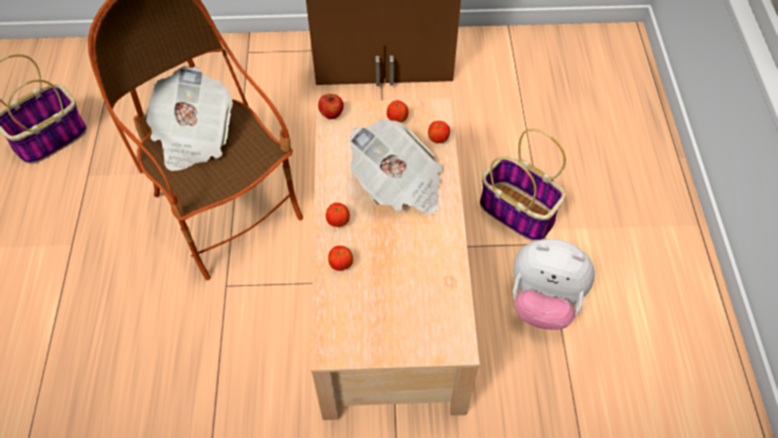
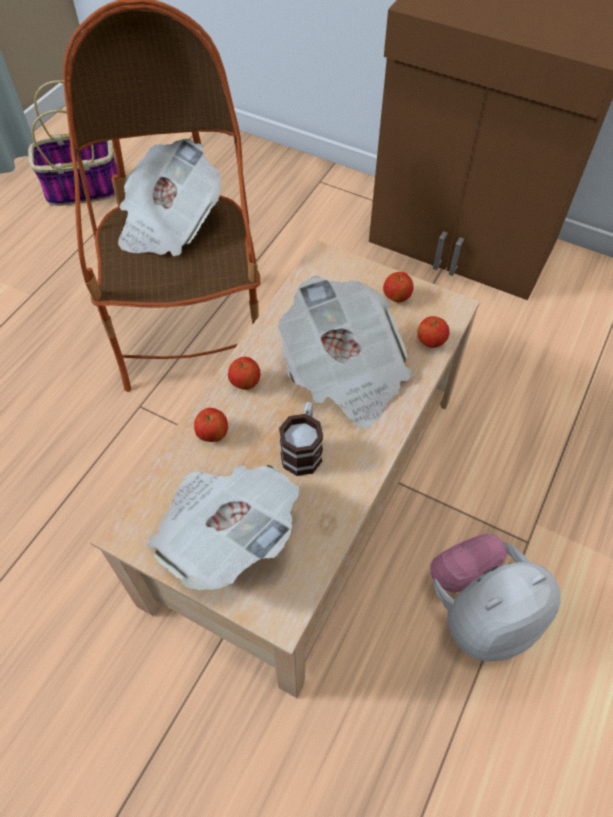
camera: 30 degrees right, 0 degrees up
apple [318,94,344,119] -> none
basket [480,129,566,242] -> none
plush toy [513,239,595,330] -> plush toy turned 105 degrees clockwise [431,534,561,661]
none -> newspaper [147,465,300,590]
none -> mug [279,402,323,476]

